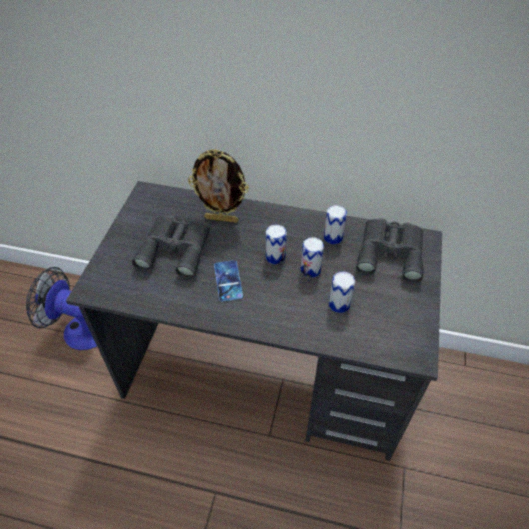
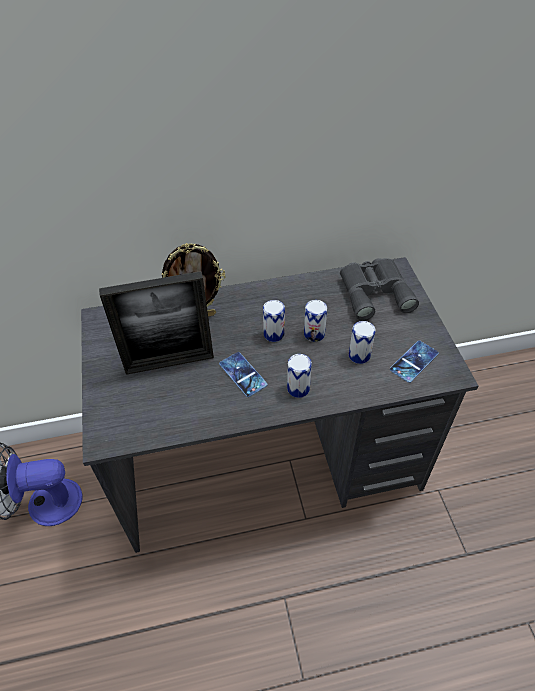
camera: 25 degrees left, 0 degrees up
grey binoculars [132,215,210,279] -> picture frame [99,271,214,375]
can [324,205,347,244] -> can moved to [287,354,312,398]
none -> phone [390,340,439,383]

